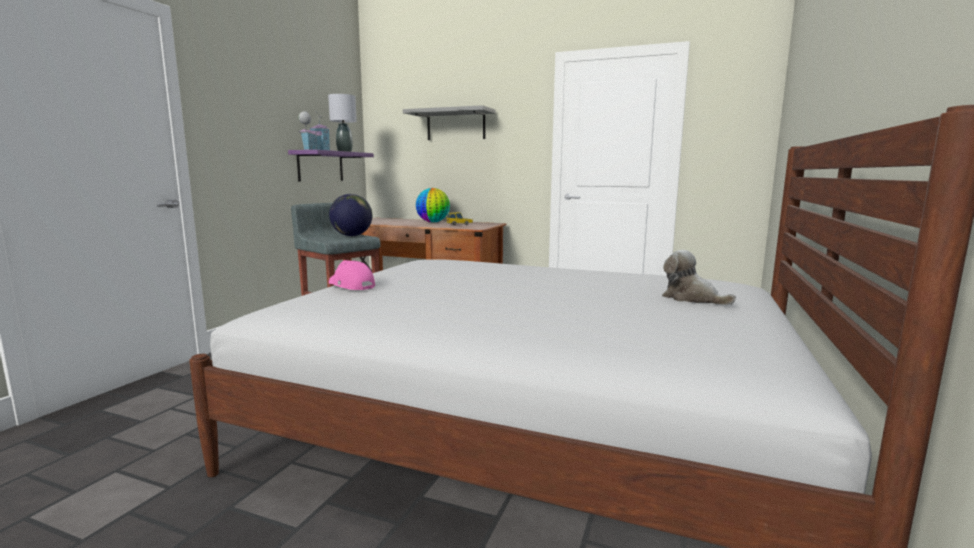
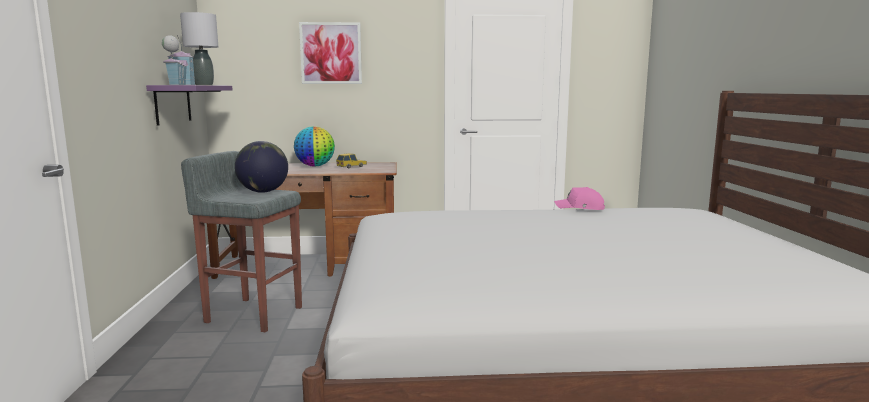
camera: 25 degrees left, 0 degrees up
pink cap [329,260,375,290] -> pink cap moved to [554,187,605,210]
grey shelf [403,105,495,140] -> picture [299,22,362,84]
plush toy [662,250,736,305] -> none

